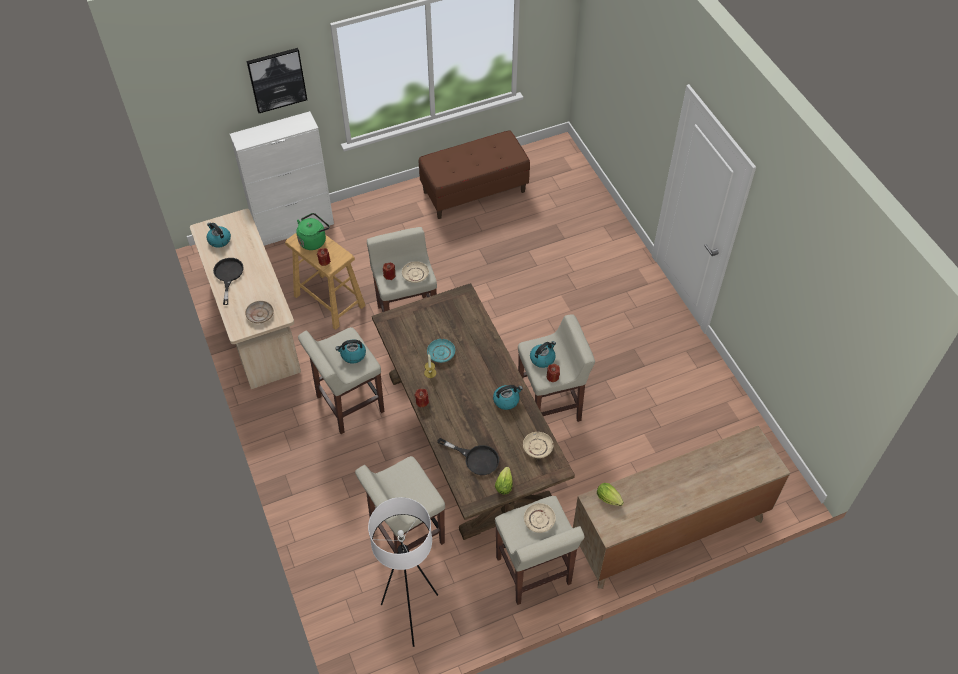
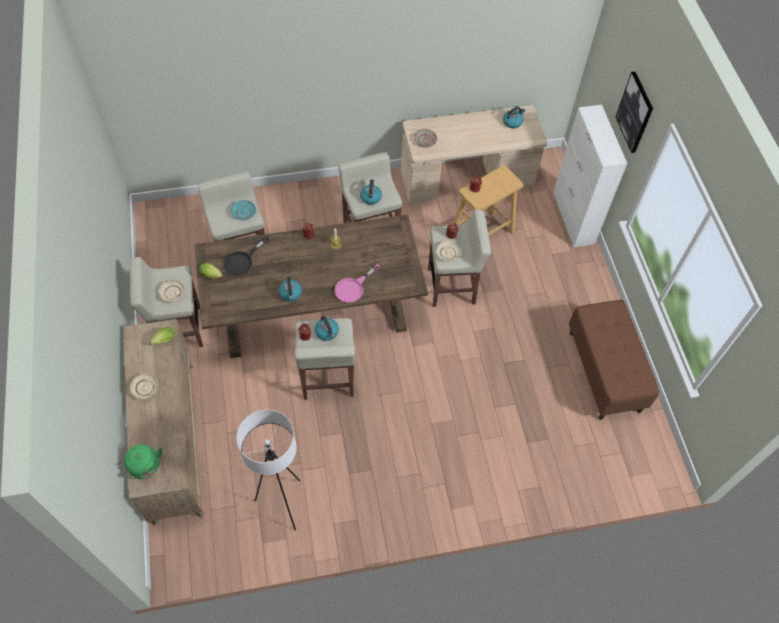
camera: 100 degrees right, 5 degrees up
black frying pan [213,258,244,305] -> none
green kettle [296,213,329,250] -> green kettle moved to [124,445,162,479]
white floor lamp [368,497,438,647] -> white floor lamp moved to [236,410,300,530]
turquoise plate [427,339,455,363] -> turquoise plate moved to [231,200,256,220]
beige plate [523,432,554,458] -> beige plate moved to [130,373,159,400]
none -> pink frying pan [335,264,380,303]

